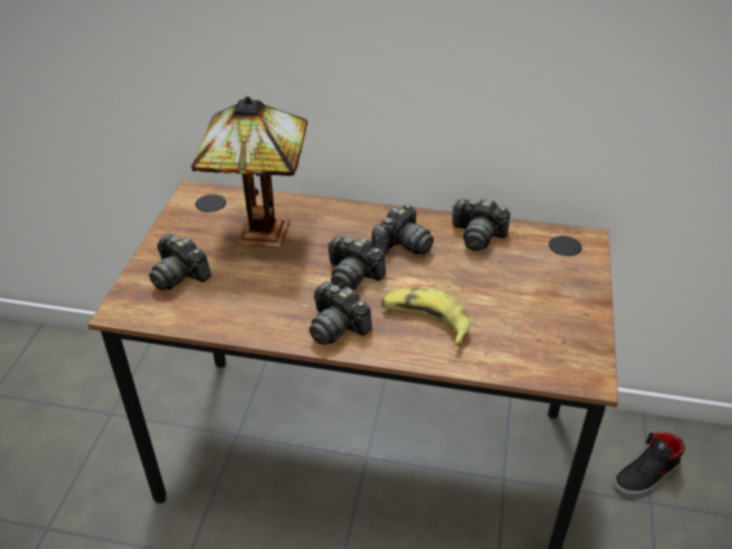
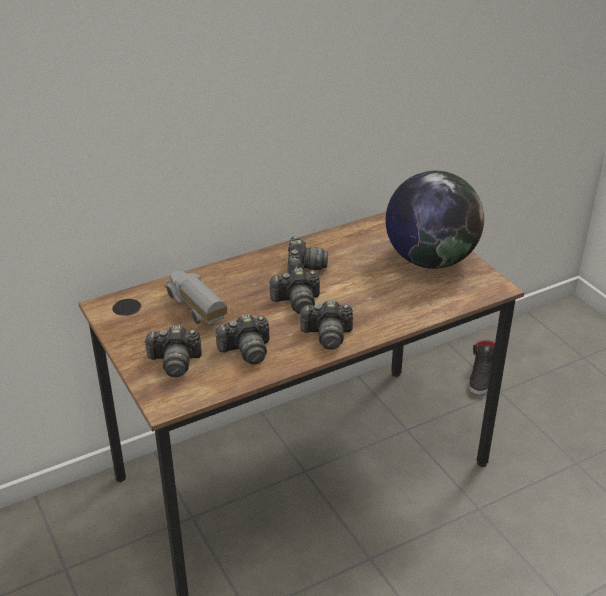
camera: 40 degrees left, 5 degrees down
table lamp [191,96,308,248] -> toy truck [164,270,227,324]
banana [381,288,470,346] -> none
camera [452,198,510,251] -> camera moved to [215,314,269,365]
none -> globe [386,171,484,269]

